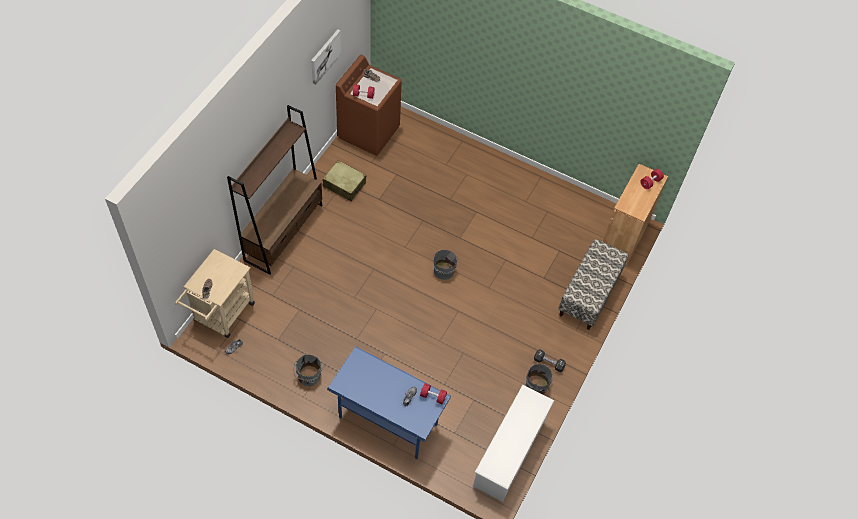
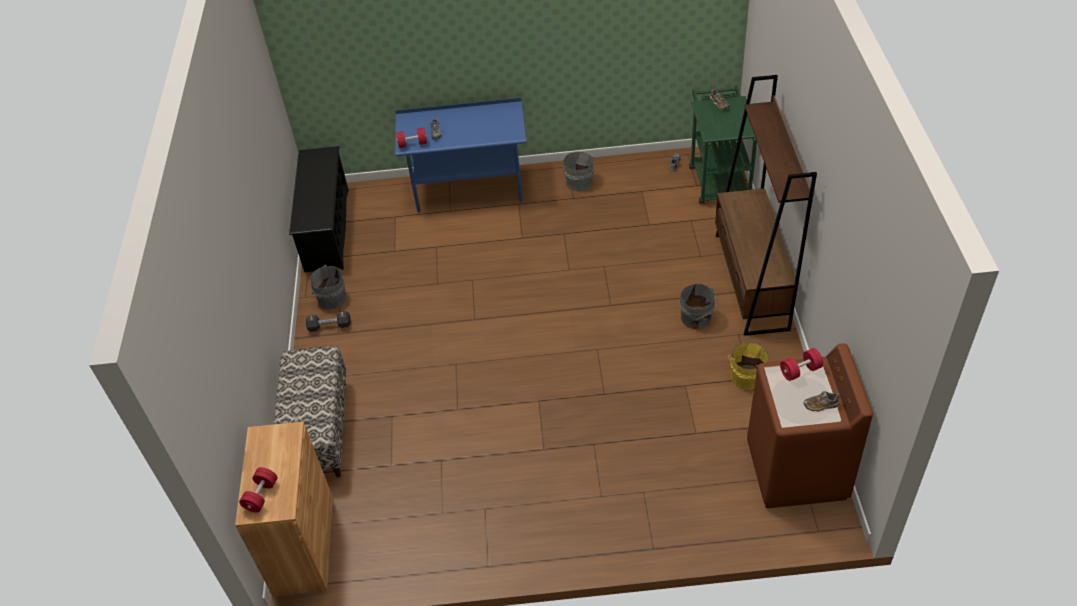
camera: 155 degrees right, 10 degrees down
beige cart [175,249,255,338] -> green cart [689,85,757,204]
picture [311,29,341,85] -> none
beige suitcase [323,160,366,201] -> yellow bucket [728,343,768,390]
grey bucket [433,250,459,280] -> grey bucket moved to [680,284,718,329]
white shoe rack [473,385,554,502] -> black shoe rack [289,146,348,272]

